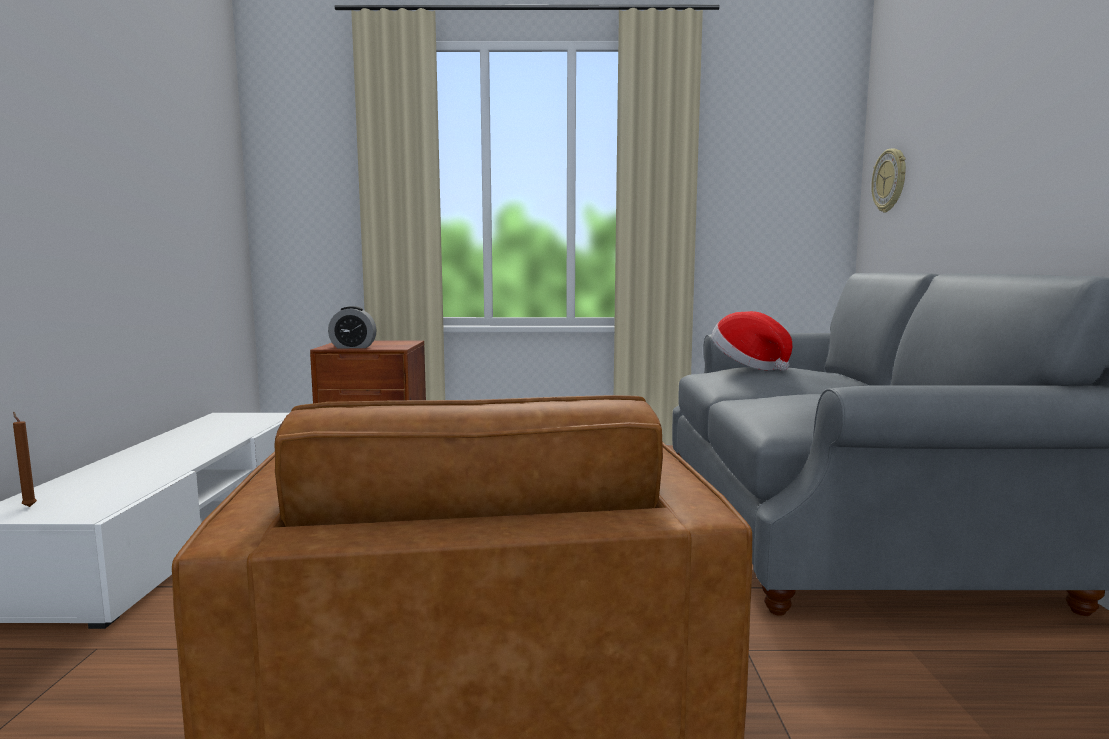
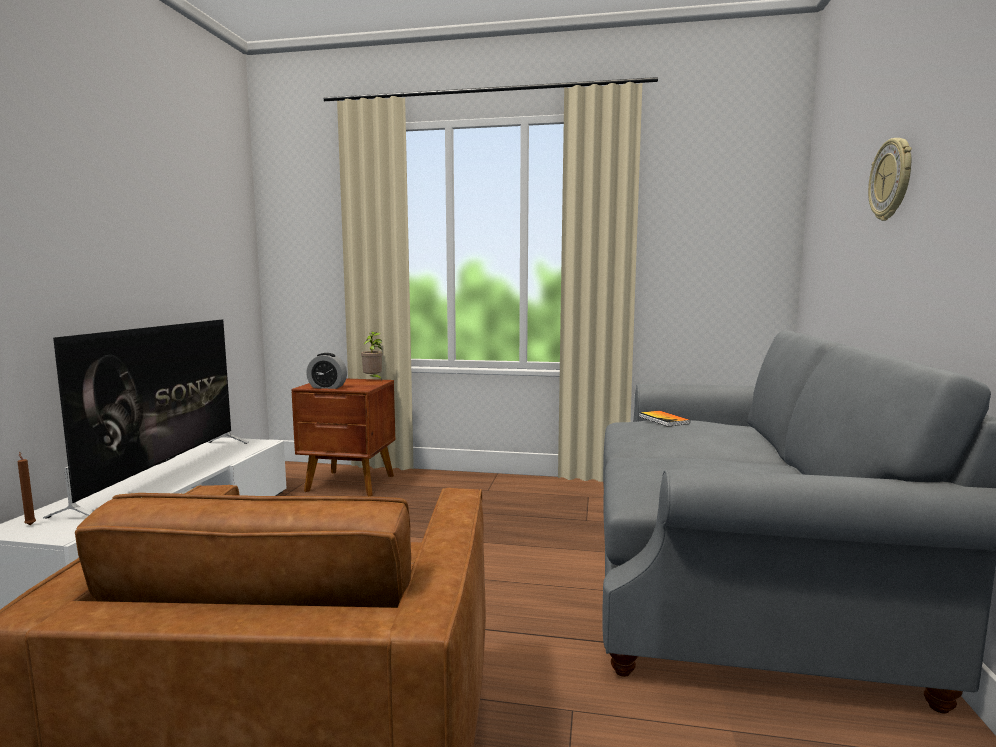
camera: 10 degrees right, 0 degrees up
hat [712,311,792,371] -> book [639,411,690,427]
wall clock [871,148,906,213] -> wall clock moved to [868,138,912,221]
none -> television [43,319,249,519]
none -> potted plant [361,332,382,381]

